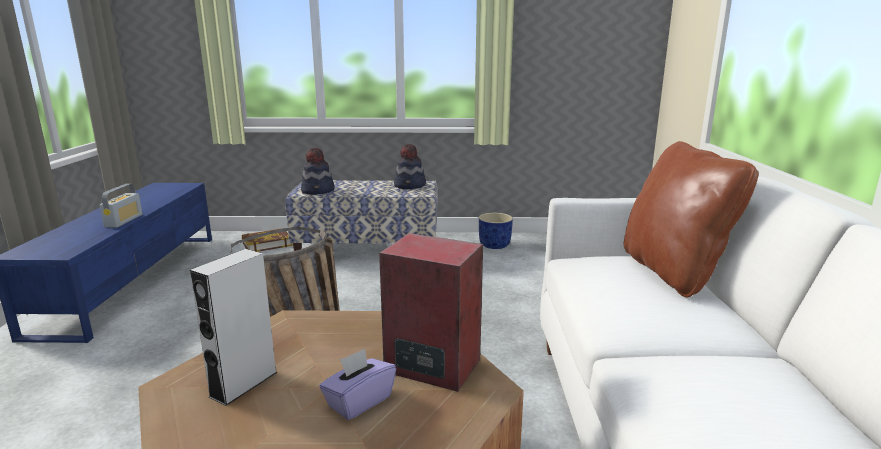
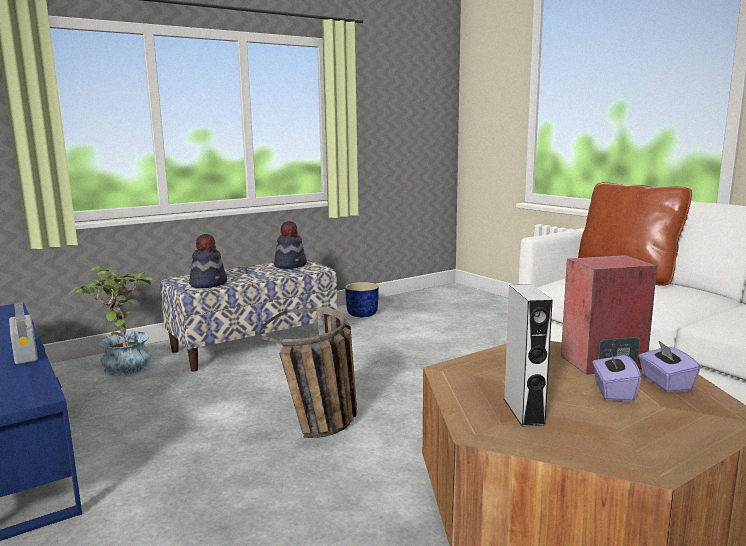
camera: 35 degrees left, 5 degrees down
book [242,228,293,252] -> potted plant [70,266,152,376]
none -> purple tissue box [638,341,700,392]

